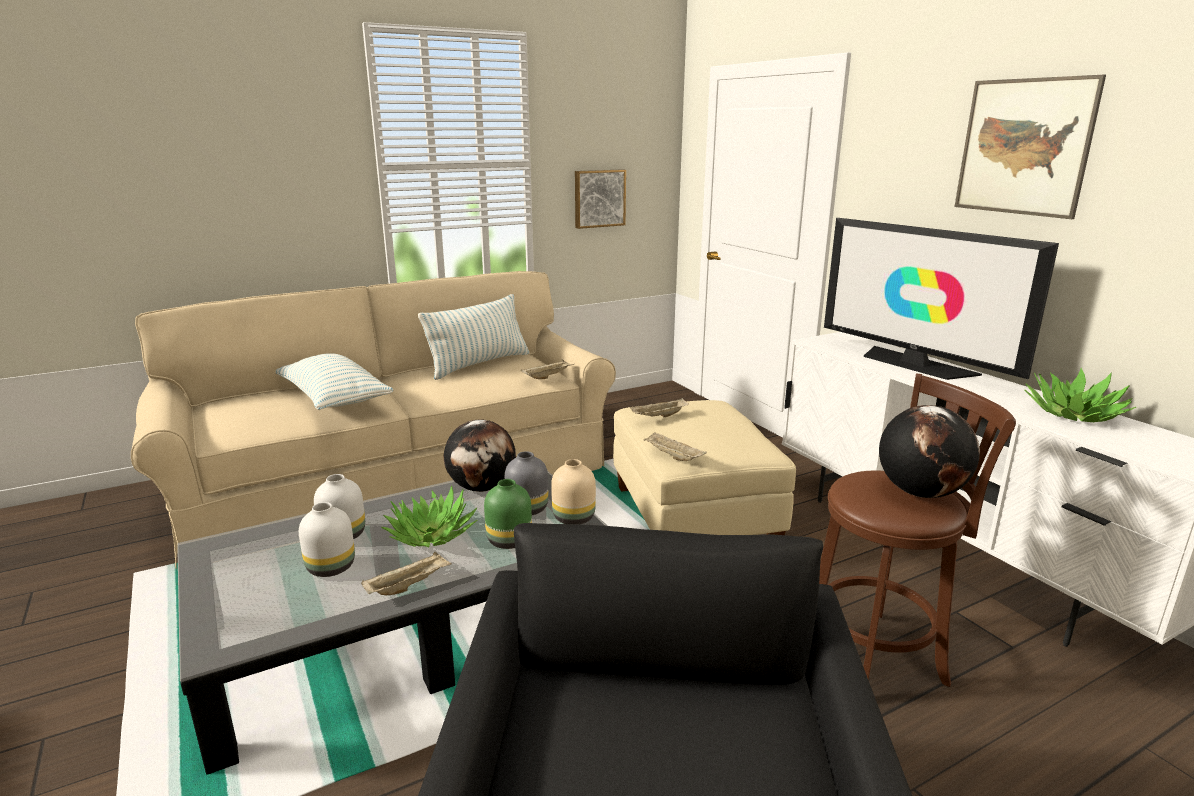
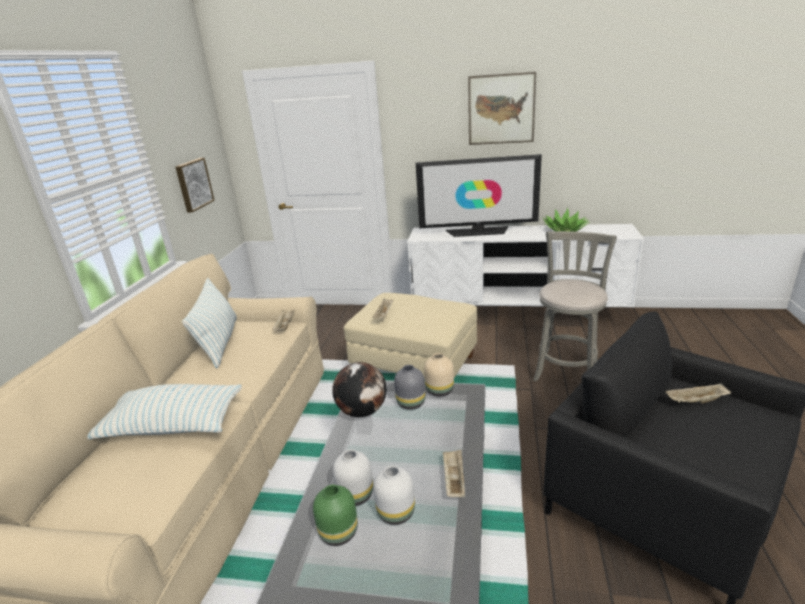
camera: 50 degrees left, 5 degrees up
potted plant [381,485,477,547] -> none
green vase [484,479,532,549] -> green vase moved to [313,485,358,546]
beige tray [644,432,707,461] -> beige tray moved to [666,383,731,403]
brown stool [819,373,1016,687] -> grey stool [533,231,617,382]
globe [879,405,980,498] -> none

